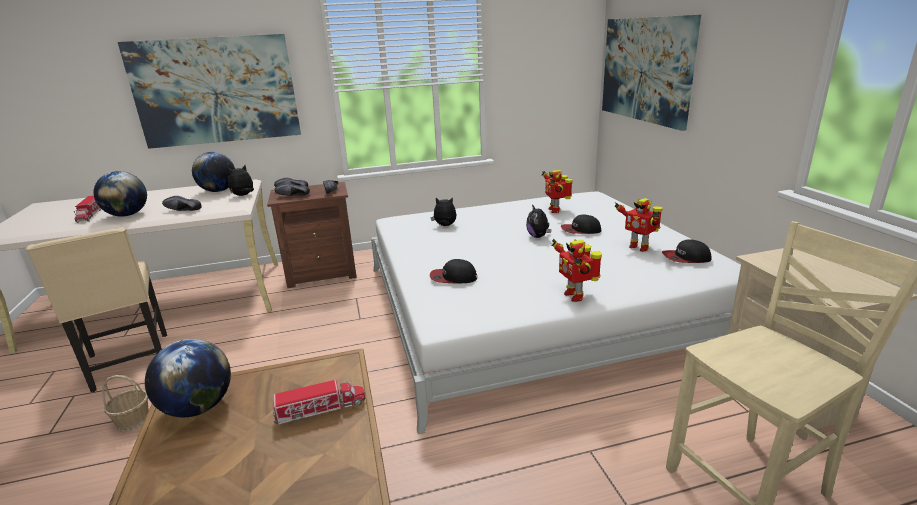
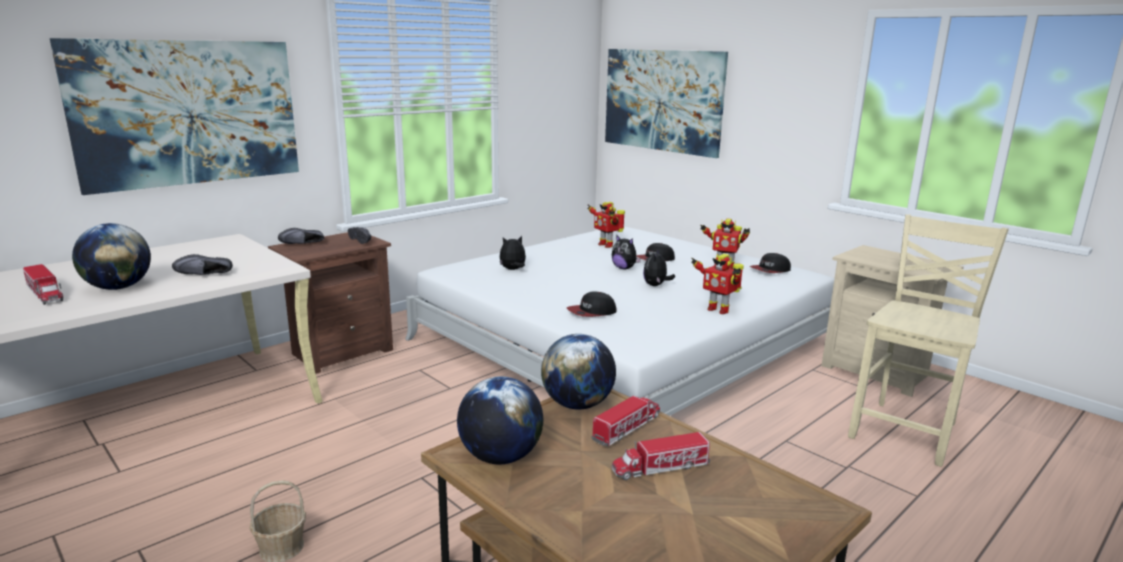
camera: 30 degrees left, 5 degrees down
beige chair [26,227,167,392] -> none
globe [192,152,235,192] -> globe moved to [541,334,616,410]
plush toy [228,165,254,196] -> plush toy moved to [643,250,675,286]
black shoe [275,183,310,196] -> none
none -> toy truck [612,432,710,480]

